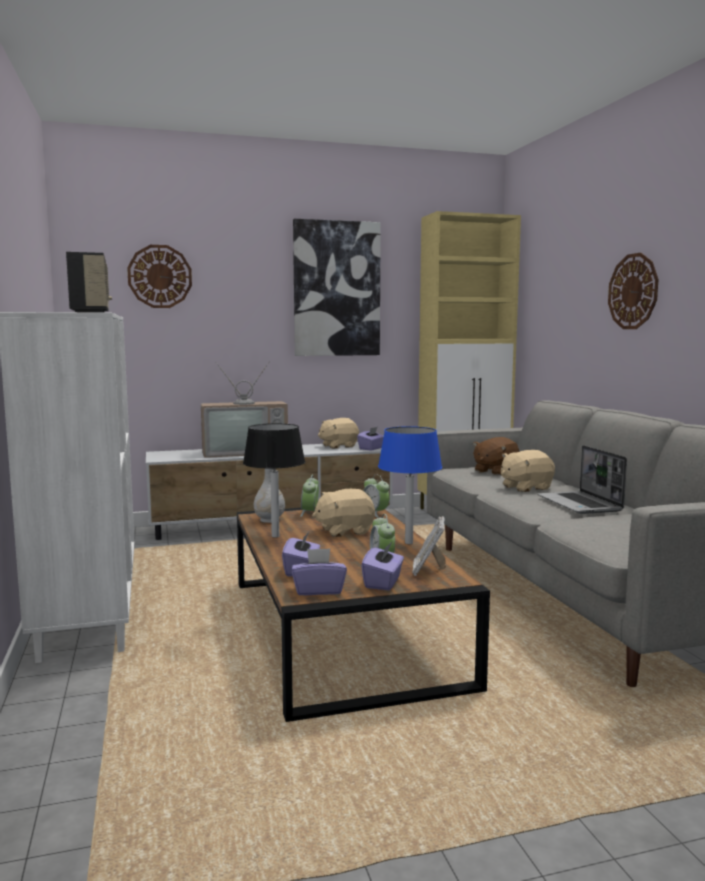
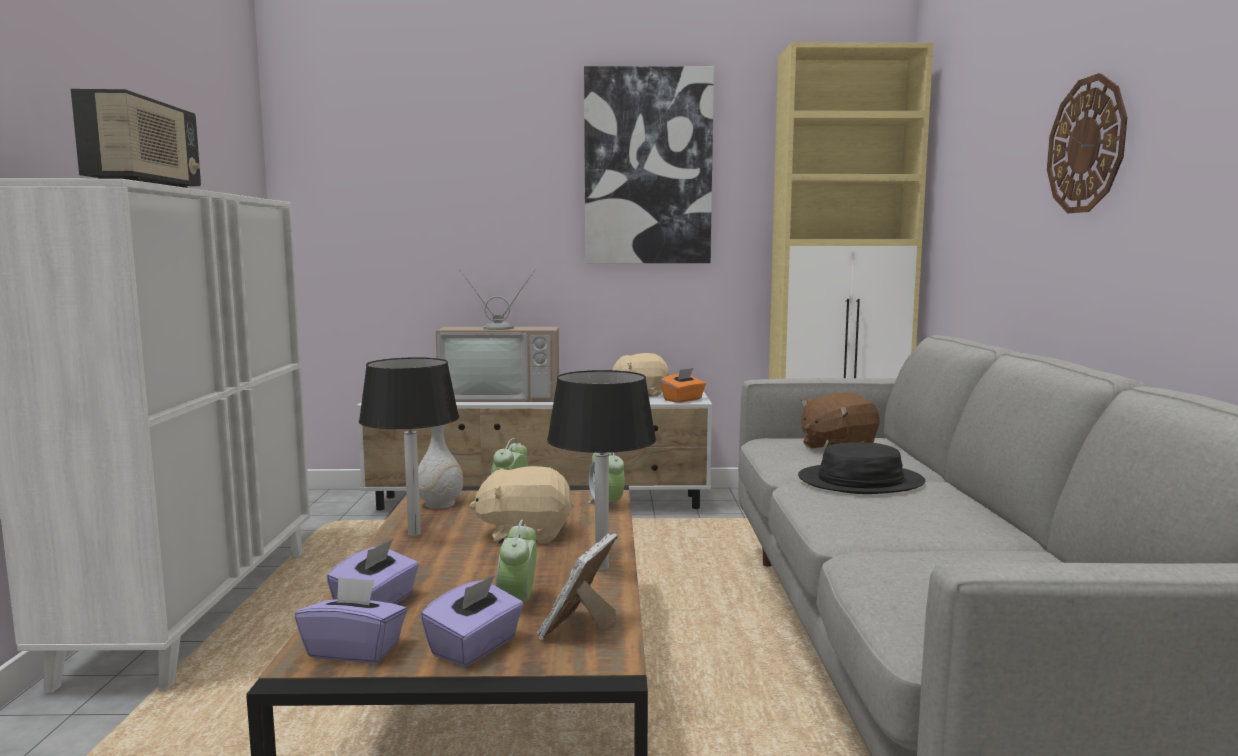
camera: 15 degrees right, 0 degrees up
wall clock [127,245,192,308] -> none
purple tissue box [357,427,384,450] -> orange tissue box [660,368,706,403]
blue table lamp [378,426,442,544] -> black table lamp [547,370,656,570]
beige plush toy [501,450,555,492] -> black hat [798,442,925,494]
laptop [538,445,627,514] -> none

